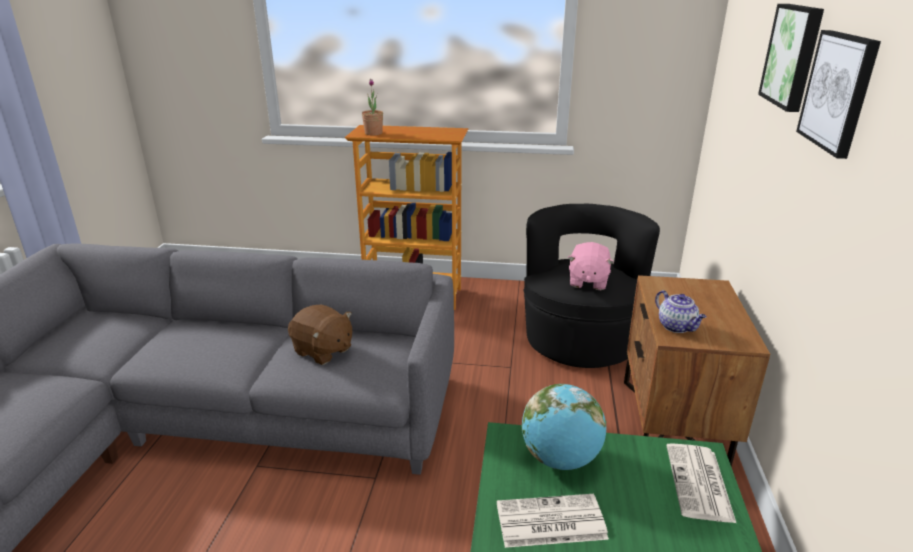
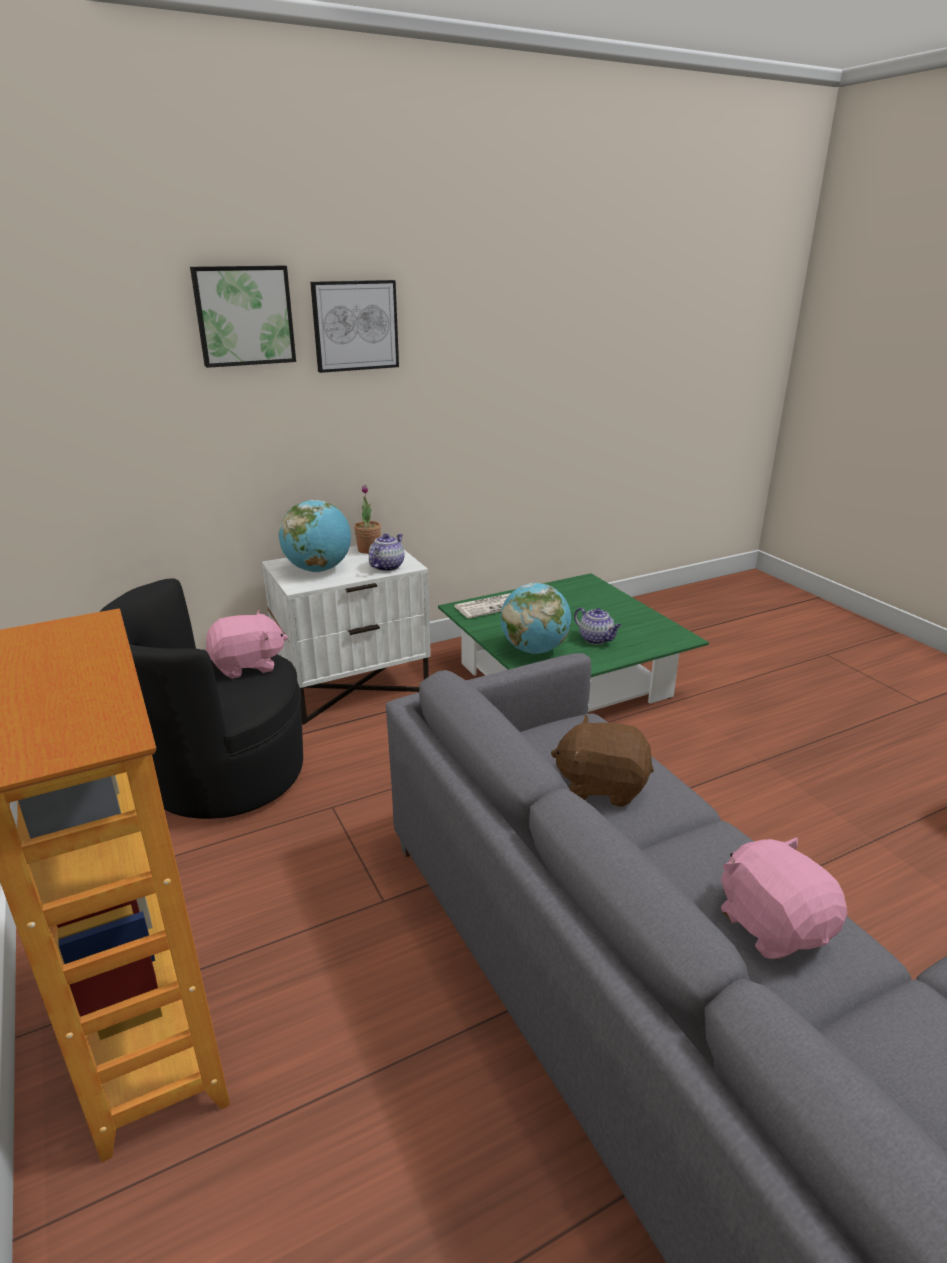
camera: 125 degrees left, 0 degrees up
brown plush toy [288,305,352,365] -> brown plush toy turned 75 degrees counterclockwise [551,715,654,807]
potted plant [362,79,383,135] -> potted plant moved to [354,485,381,554]
newspaper [497,494,609,548] -> teapot [574,607,622,644]
brown nightstand [624,275,770,466] -> white nightstand [262,546,431,724]
none -> globe [278,500,351,572]
none -> pink plush toy [721,837,847,959]

